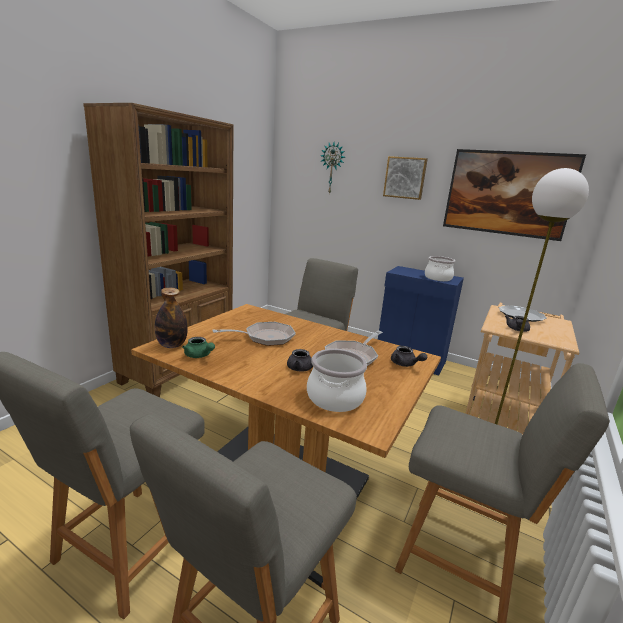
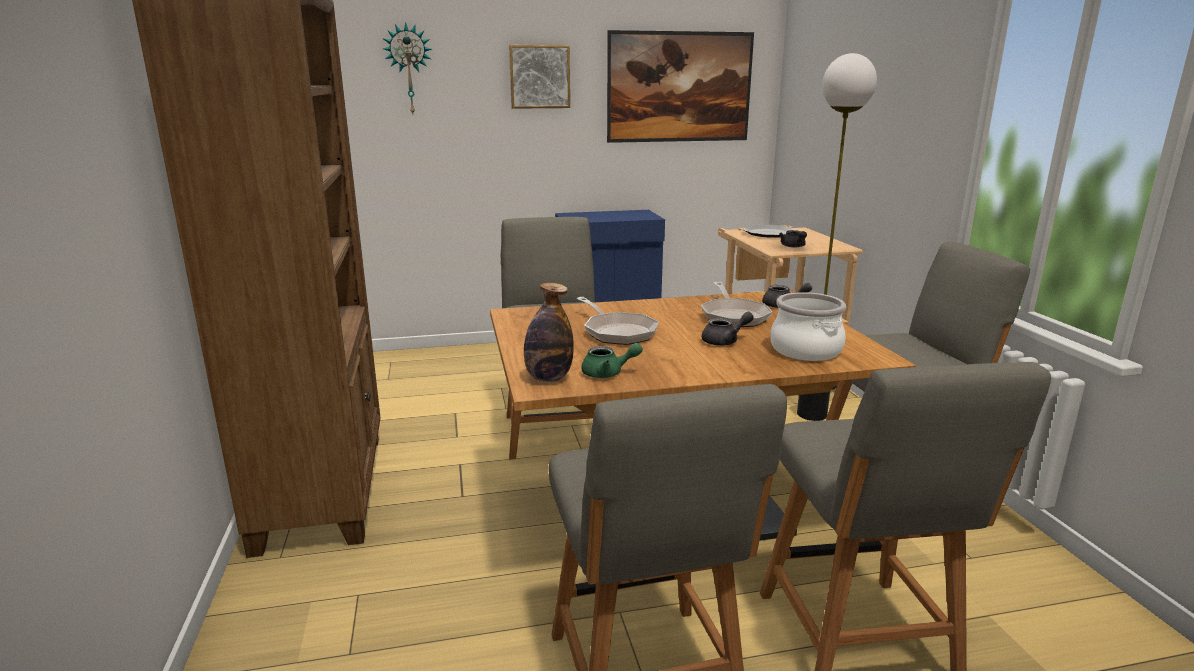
camera: 40 degrees left, 0 degrees up
frying pan [212,322,296,346] -> frying pan turned 120 degrees clockwise [576,297,659,345]
cooking pot [425,256,455,281] -> none

